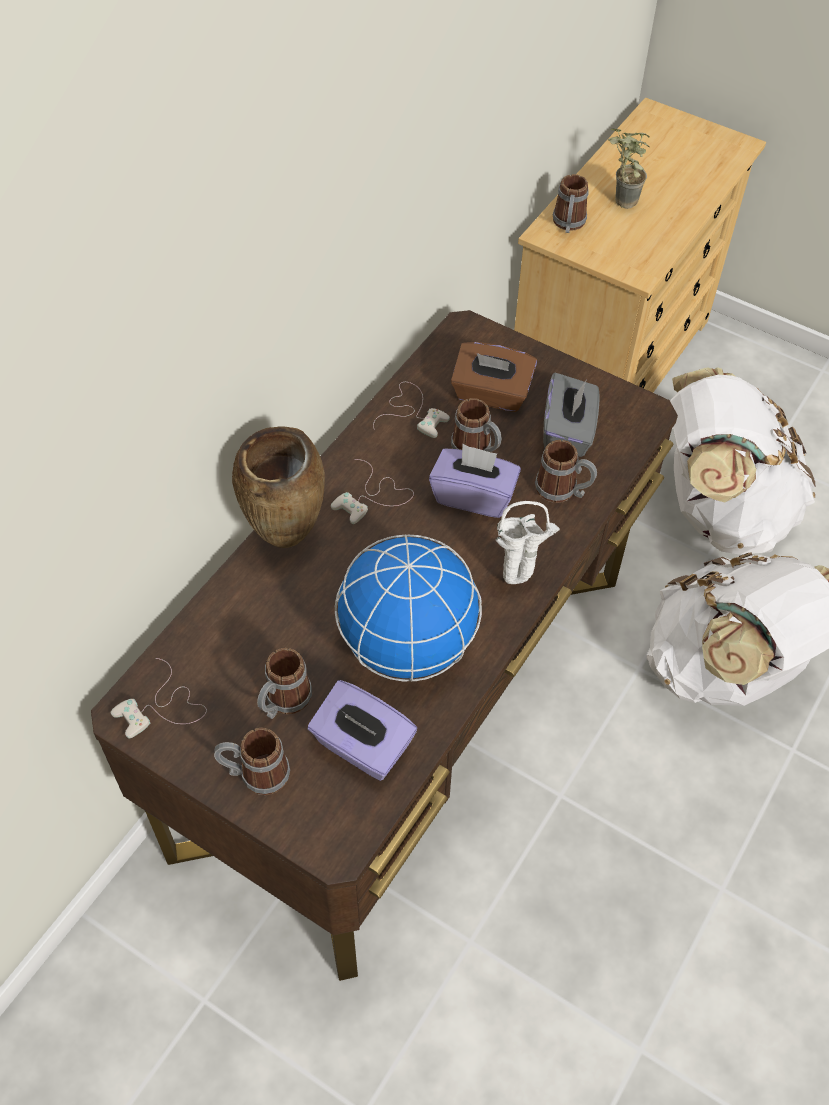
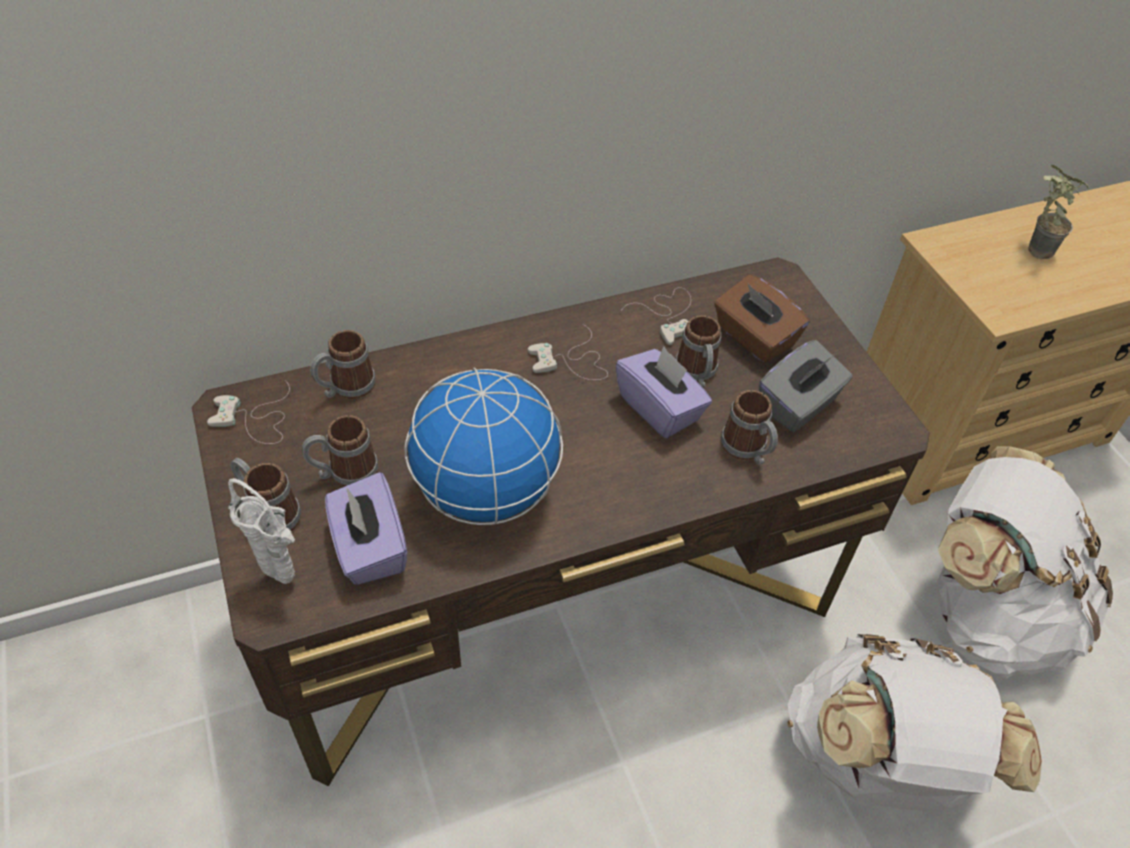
camera: 35 degrees right, 5 degrees down
brown vase [232,426,325,548] -> none
white vase [496,501,560,584] -> white vase moved to [228,478,295,584]
mug [553,174,589,233] -> mug moved to [310,330,376,400]

